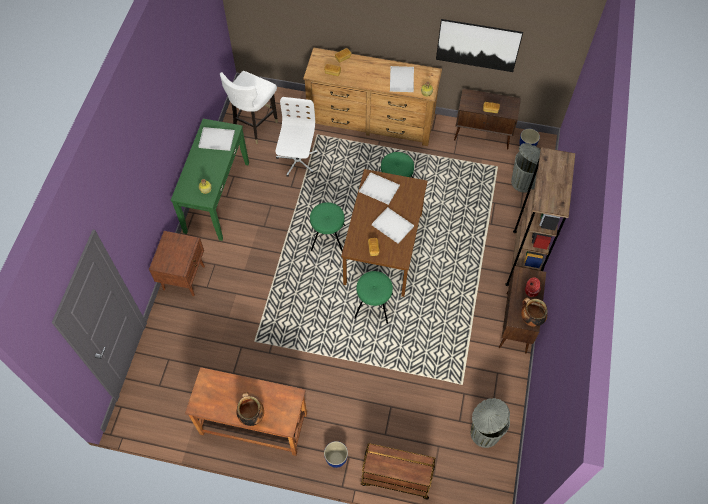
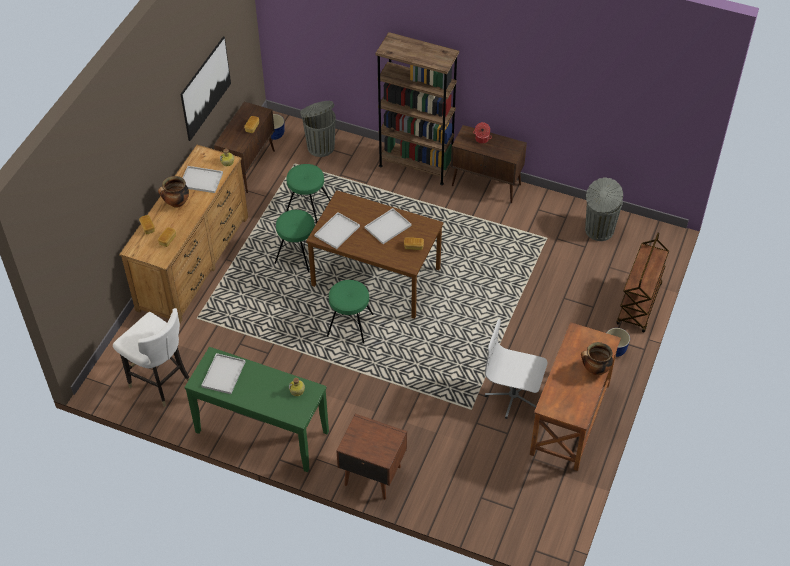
camera: 80 degrees left, 10 degrees down
white office chair [275,97,318,177] -> white office chair moved to [485,319,547,419]
green stool [354,271,393,324] -> green stool moved to [286,164,330,224]
cooking pot [521,298,548,327] -> cooking pot moved to [158,176,189,208]

